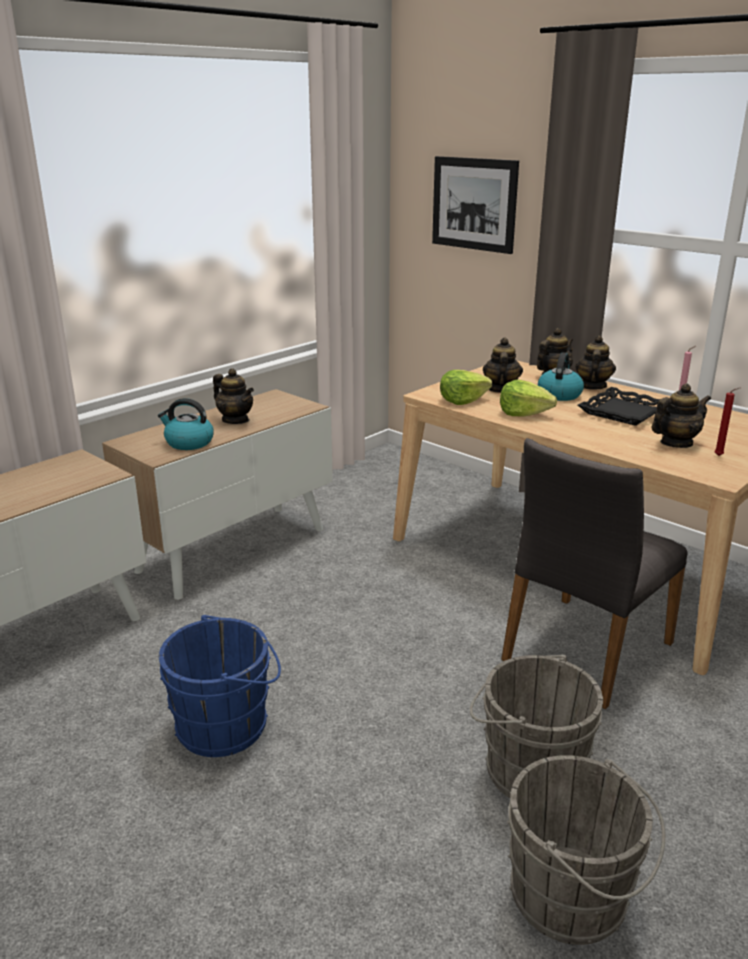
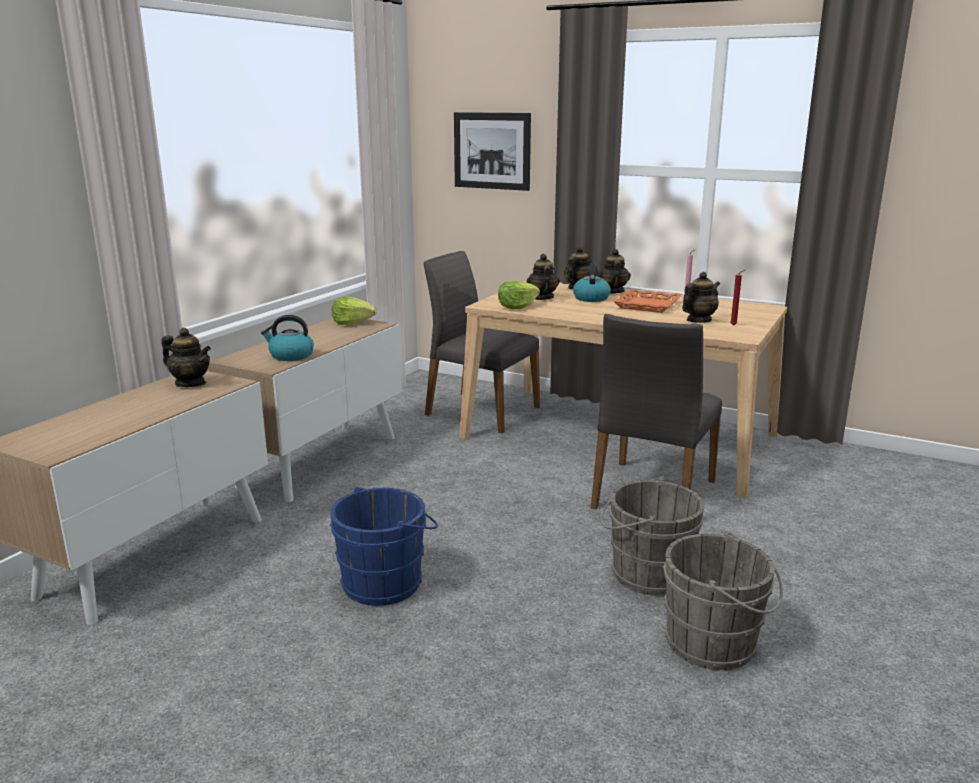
camera: 15 degrees left, 5 degrees down
teapot [213,368,254,424] -> teapot moved to [162,328,211,387]
lettuce [500,380,557,417] -> lettuce moved to [332,296,377,325]
black tray [578,387,660,426] -> orange tray [613,289,682,313]
none -> grey chair [424,251,540,433]

